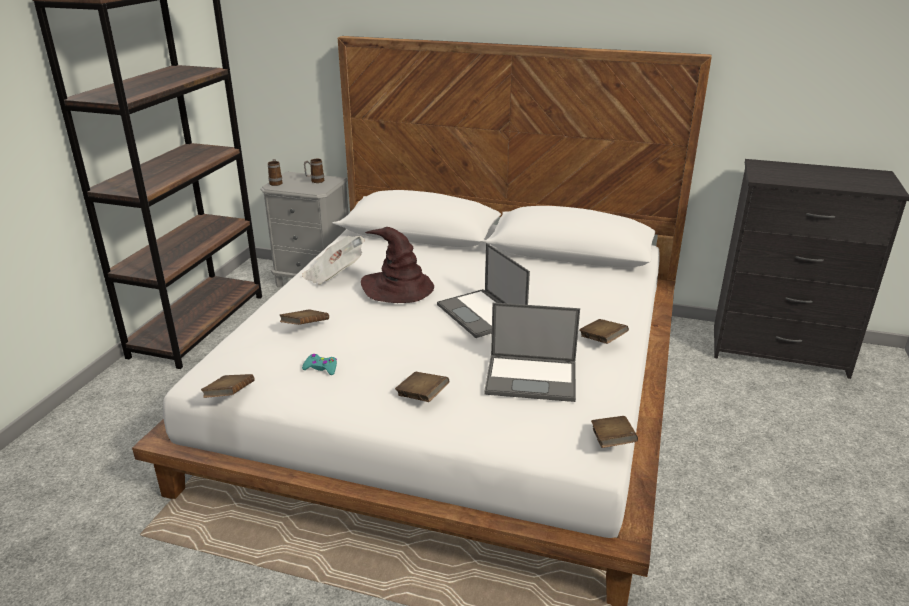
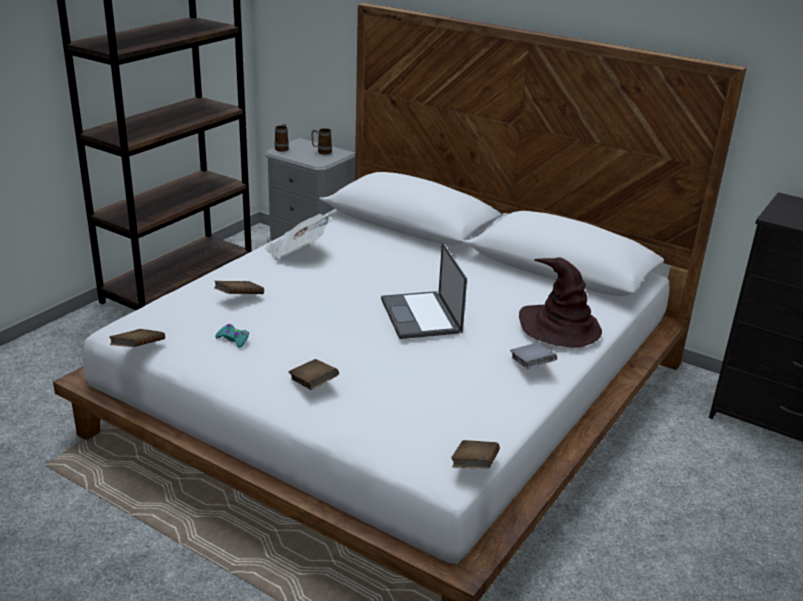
camera: 15 degrees right, 0 degrees up
brown hat [361,227,434,303] -> brown hat moved to [519,257,602,348]
laptop [484,303,580,402] -> none
brown book [579,319,629,344] -> grey book [510,343,557,369]

